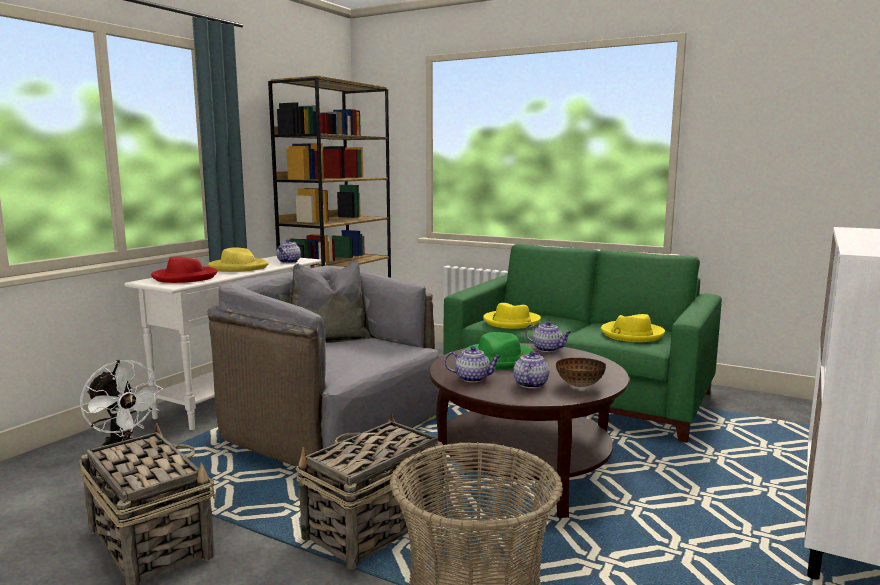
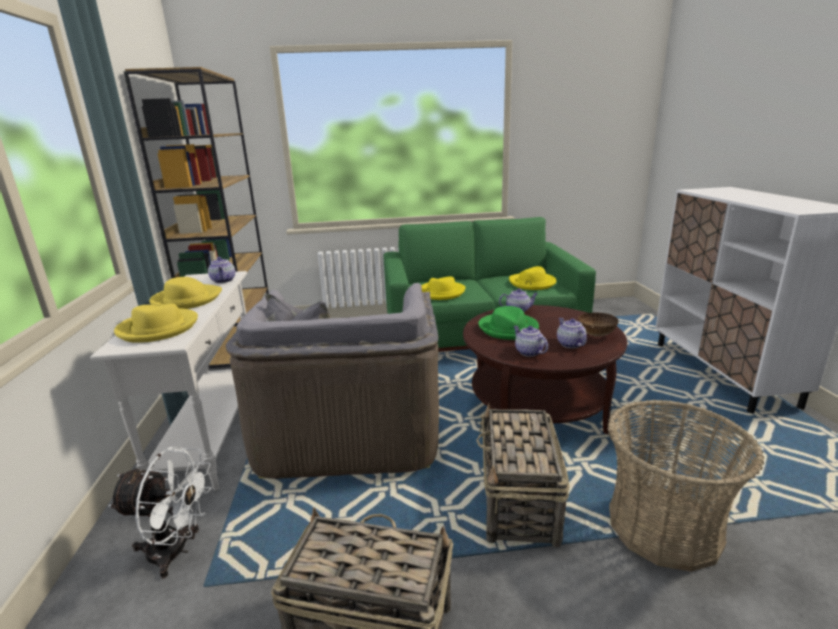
camera: 35 degrees left, 10 degrees up
red hat [151,257,217,283] -> yellow hat [114,303,198,343]
grey armchair [207,261,439,466] -> grey armchair turned 90 degrees counterclockwise [226,283,439,479]
teapot [444,346,501,382] -> teapot turned 90 degrees counterclockwise [513,326,548,357]

